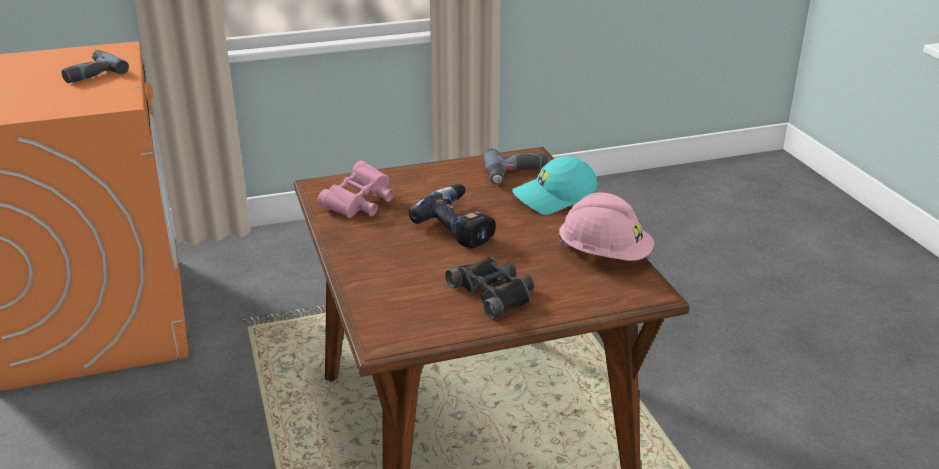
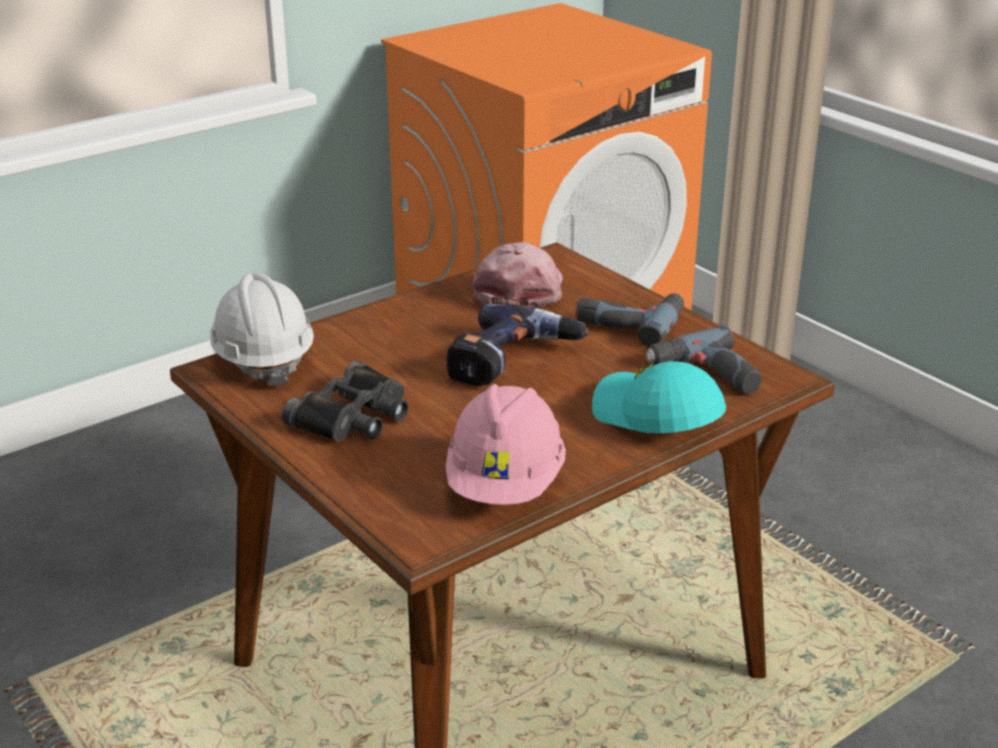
camera: 70 degrees right, 0 degrees up
power drill [62,50,129,83] -> power drill moved to [576,293,684,347]
pink binoculars [318,161,394,218] -> pink cap [473,242,563,308]
none -> white hard hat [210,273,314,388]

